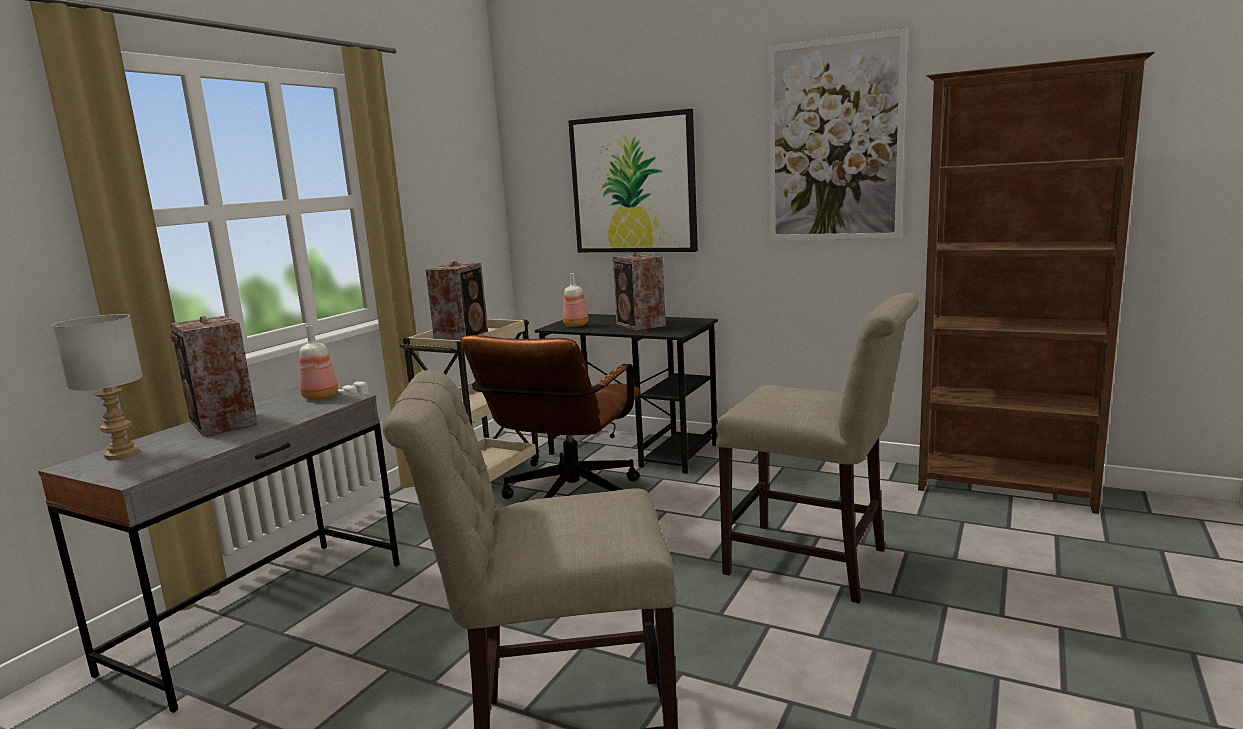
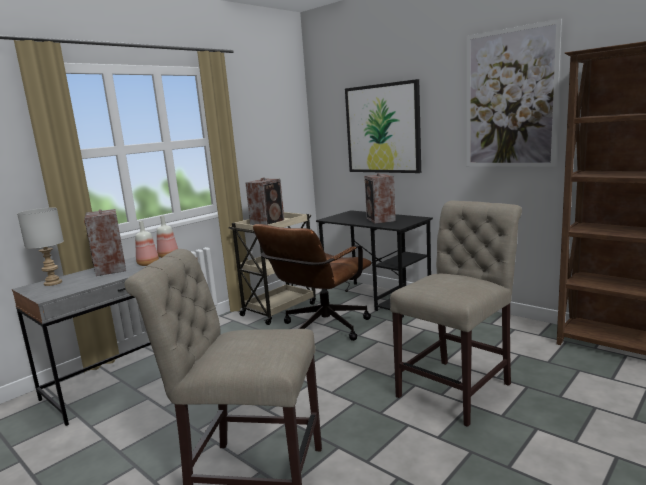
camera: 15 degrees right, 0 degrees up
bottle [563,273,589,327] -> bottle moved to [135,221,159,266]
beige chair [716,293,919,603] -> beige chair turned 90 degrees counterclockwise [390,201,522,427]

